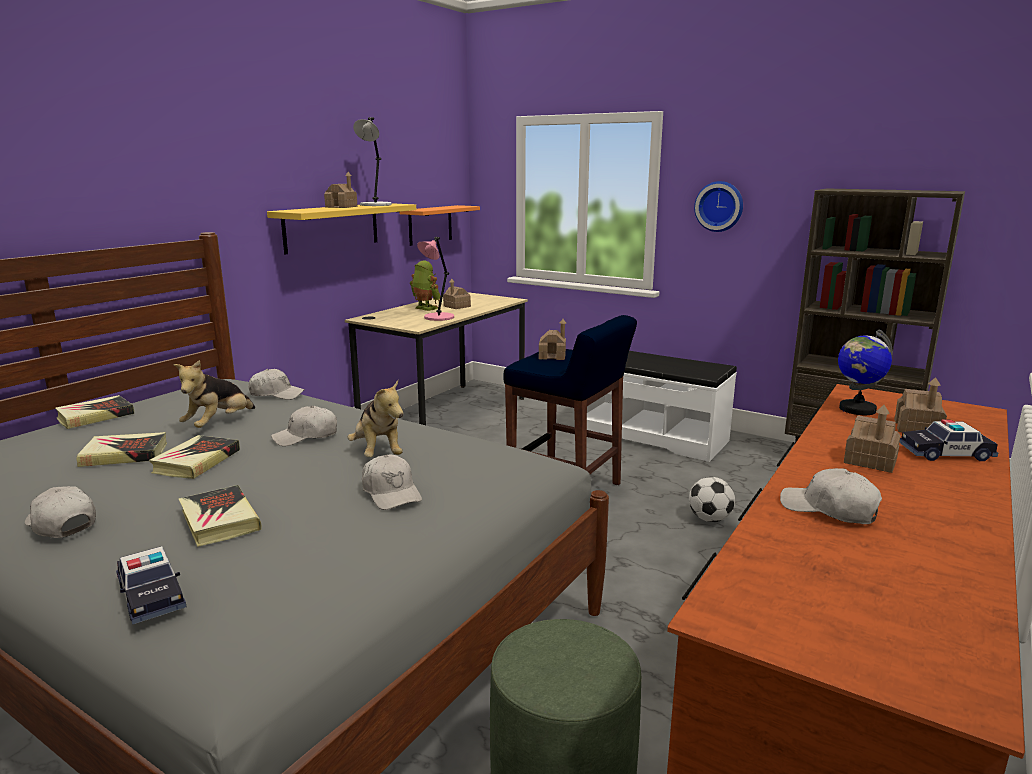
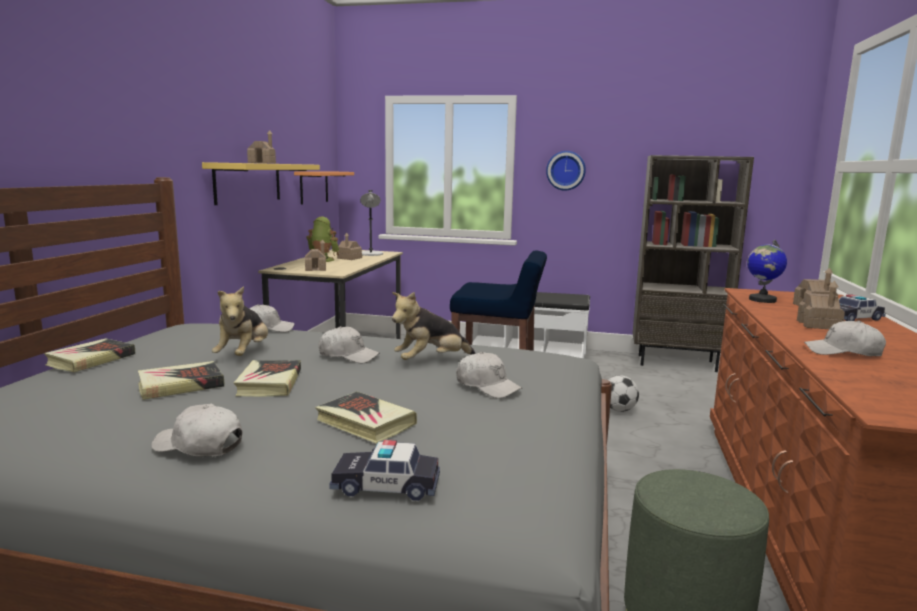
camera: 20 degrees left, 5 degrees down
toy car [116,546,187,625] -> toy car turned 150 degrees clockwise [329,440,440,501]
white cap [271,406,337,446] -> white cap turned 120 degrees counterclockwise [319,326,380,364]
plush toy [347,380,403,457] -> plush toy turned 105 degrees clockwise [392,292,475,360]
grey table lamp [353,117,392,206] -> grey table lamp moved to [360,190,383,256]
pink table lamp [417,237,454,321] -> none
toy house [539,319,566,360] -> toy house moved to [305,239,326,271]

